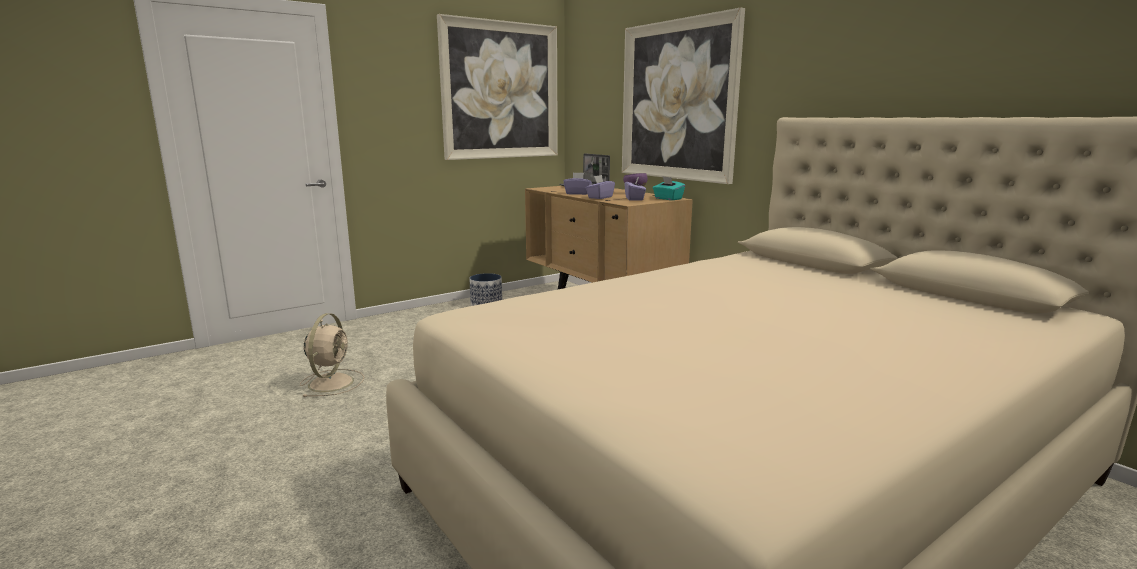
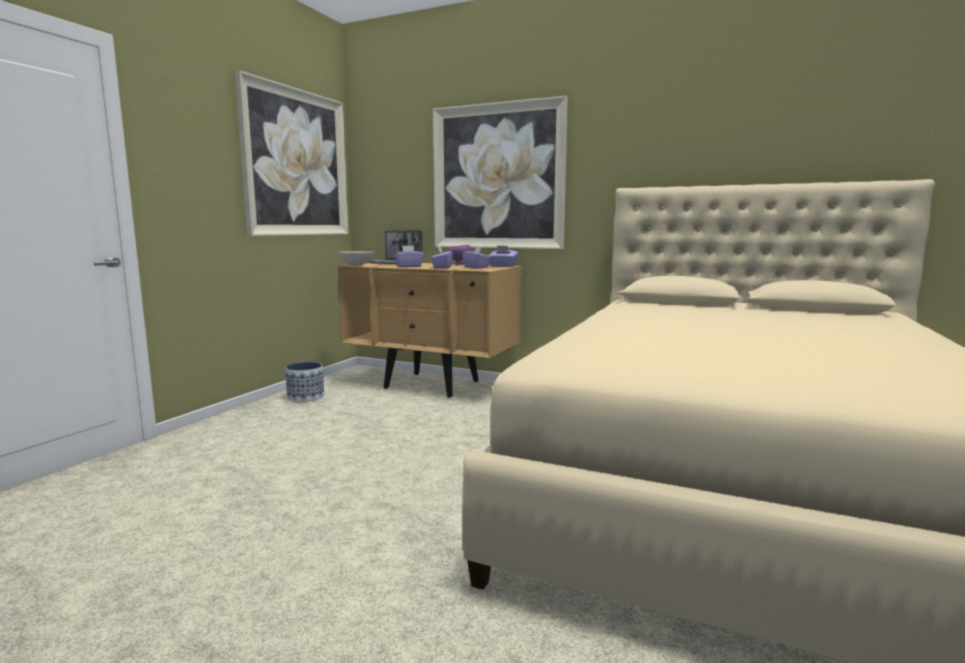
camera: 30 degrees left, 5 degrees down
beige fan [300,313,364,397] -> none
turquoise tissue box [653,176,685,200] -> purple tissue box [488,245,518,267]
none -> white bowl [338,251,375,266]

